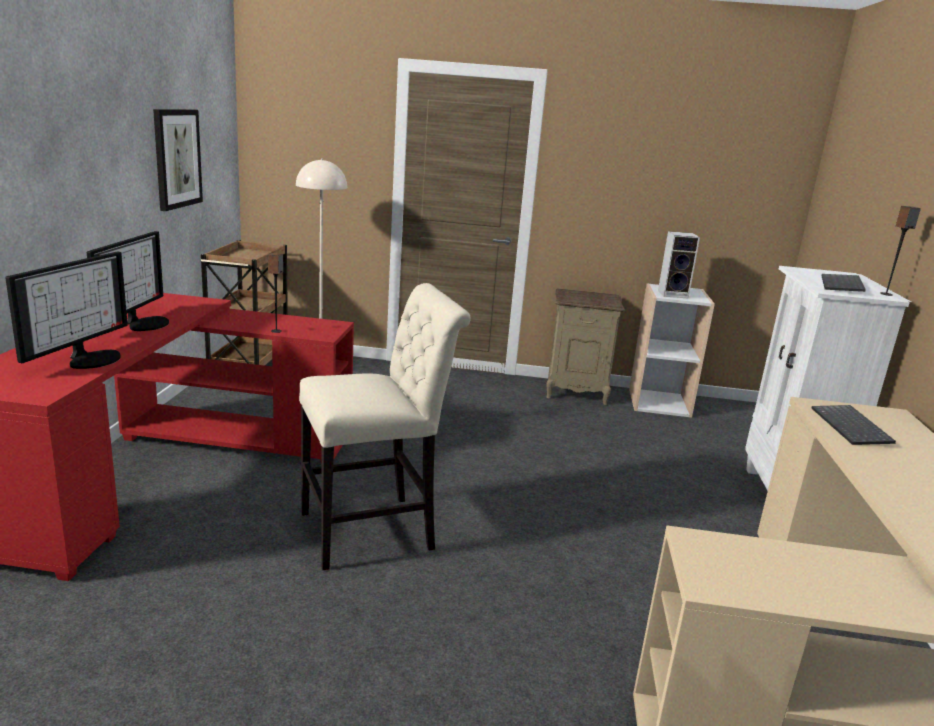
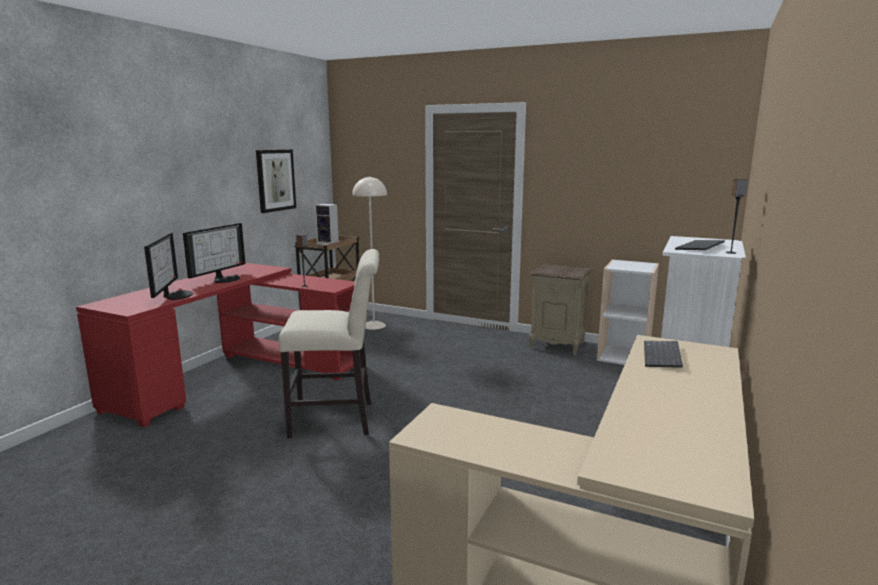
camera: 20 degrees right, 5 degrees down
monitor [5,252,128,369] -> monitor turned 45 degrees counterclockwise [144,233,193,300]
speaker [658,231,700,299] -> speaker moved to [315,204,339,245]

